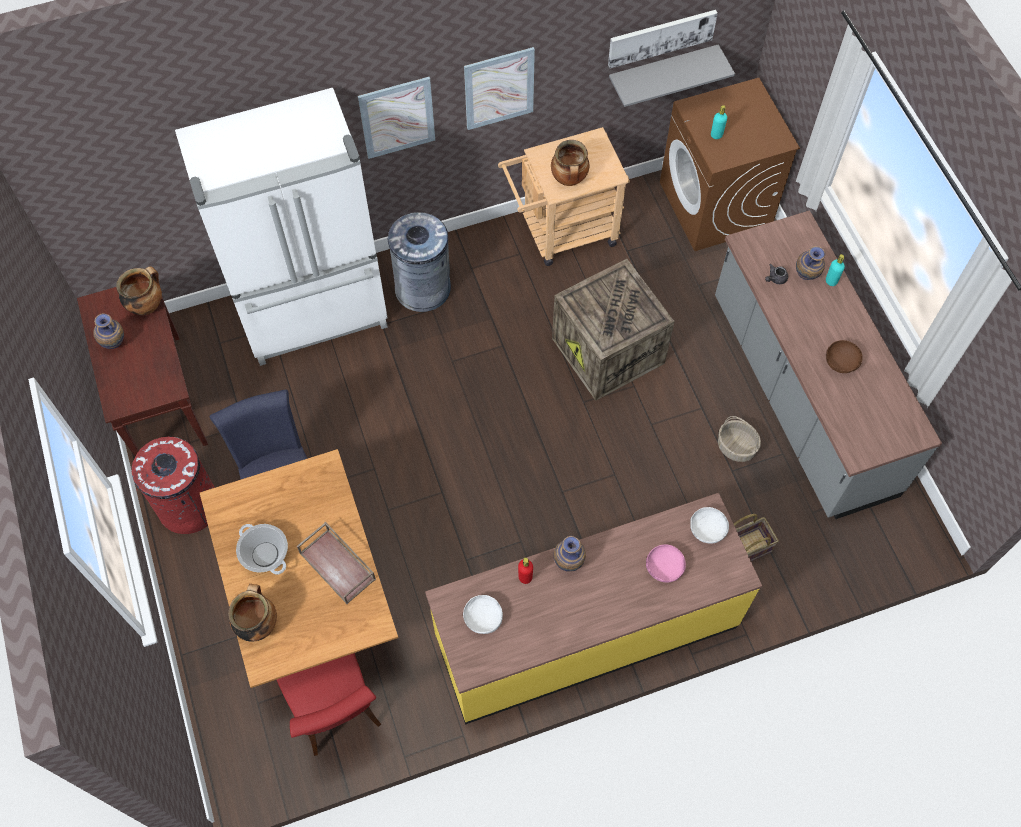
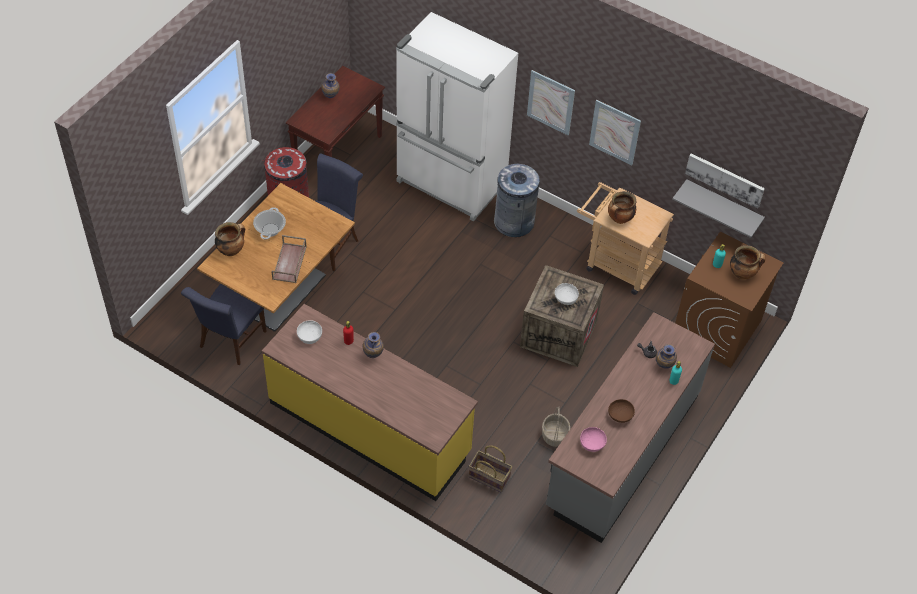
camera: 50 degrees right, 10 degrees down
cooking pot [116,266,162,315] -> cooking pot moved to [730,245,765,279]
red chair [277,653,381,756] -> blue chair [181,284,267,365]
pink bowl [646,544,686,583] -> pink bowl moved to [580,427,607,452]
white bowl [690,507,729,544] -> white bowl moved to [555,283,579,305]

